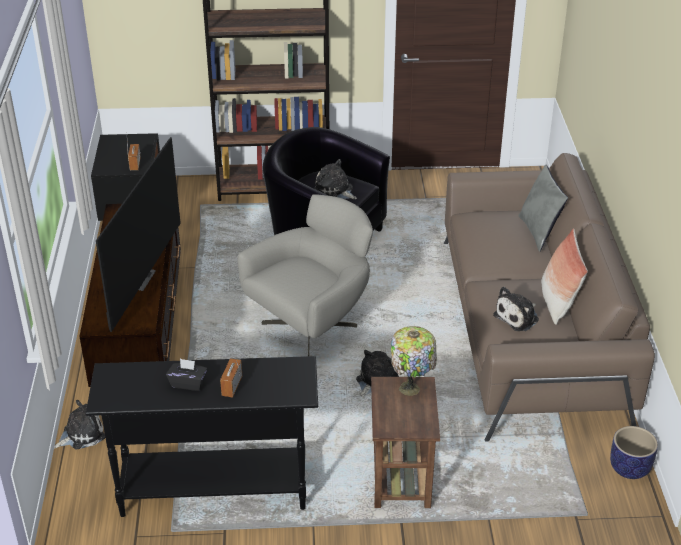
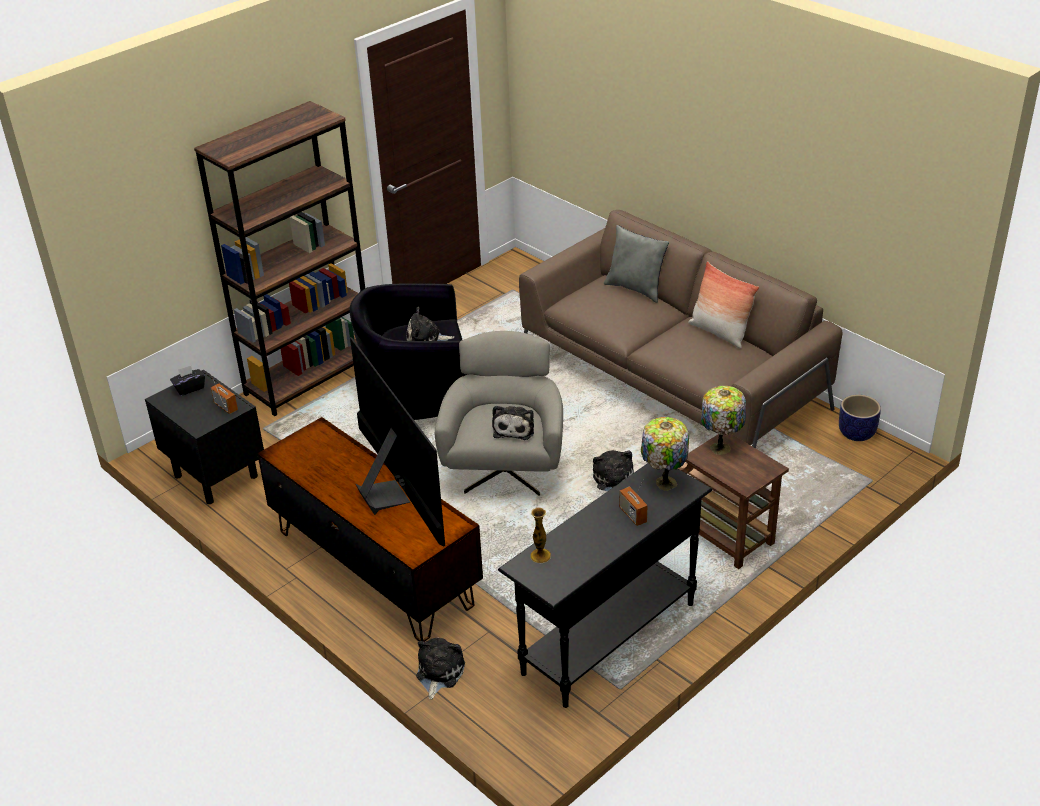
camera: 40 degrees left, 0 degrees up
black tissue box [166,359,207,391] -> black tissue box moved to [170,366,205,396]
plush toy [493,287,539,331] -> plush toy moved to [492,406,534,440]
none -> vase [530,508,551,563]
none -> table lamp [641,417,689,491]

